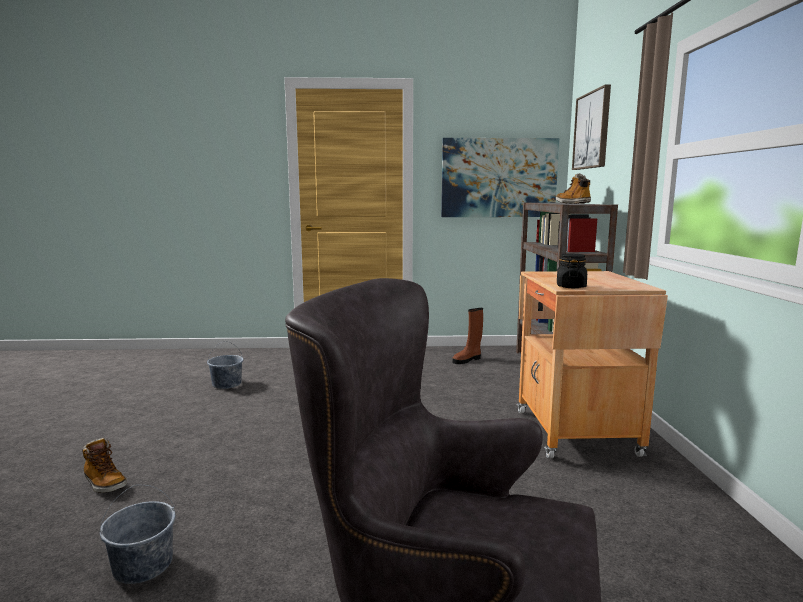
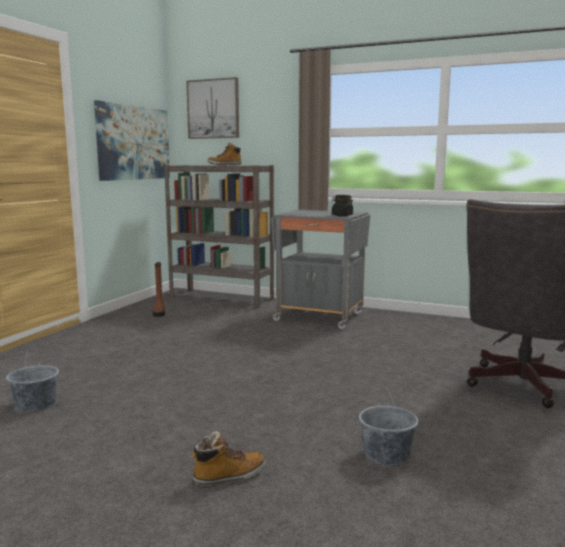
camera: 65 degrees left, 0 degrees up
brown cart [517,271,668,458] -> grey cart [271,210,370,329]

